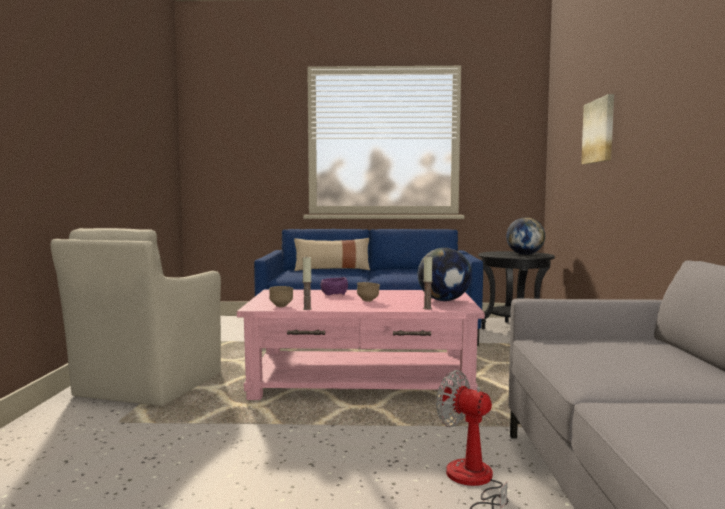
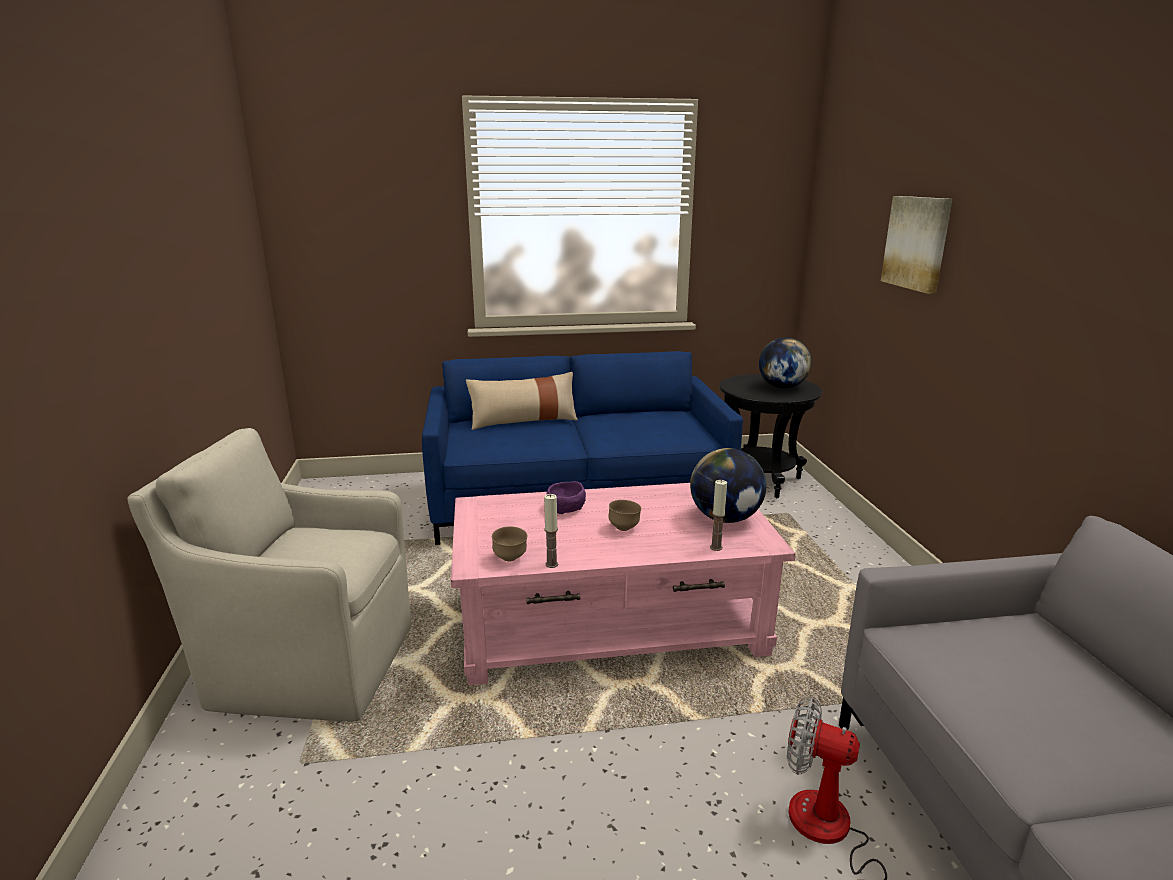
camera: 10 degrees left, 15 degrees up
beige armchair [51,228,221,406] -> beige armchair turned 90 degrees clockwise [127,428,411,721]

